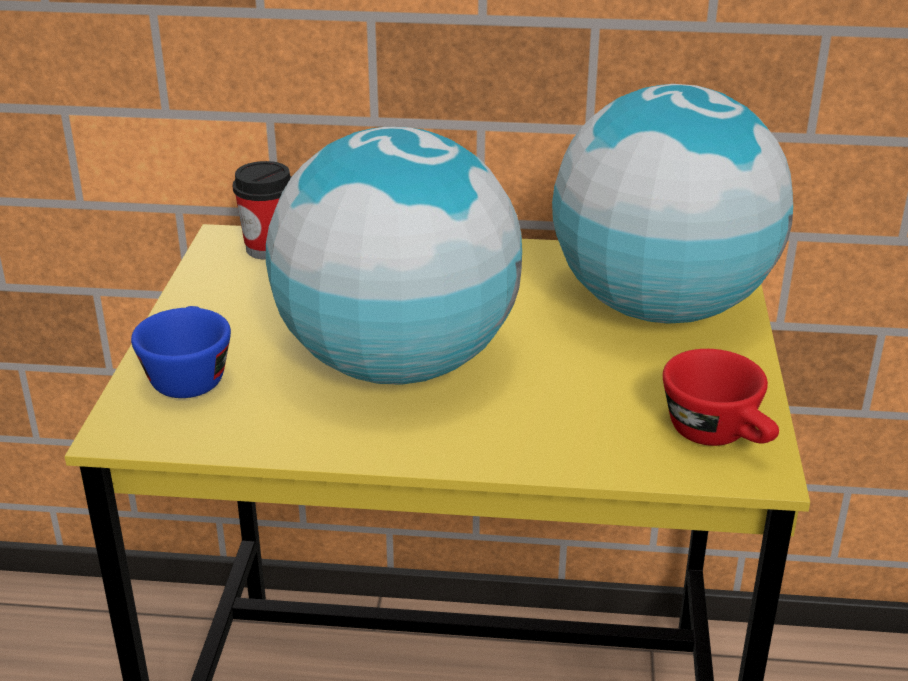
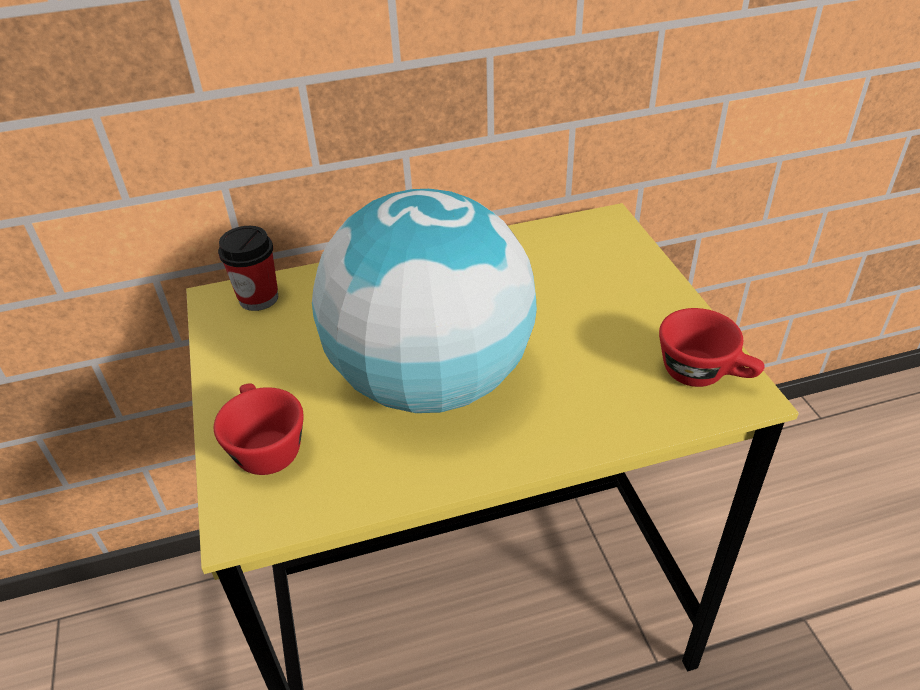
camera: 20 degrees left, 10 degrees up
blue cup [131,306,231,398] -> red cup [214,383,304,475]
globe [552,84,793,324] -> none

